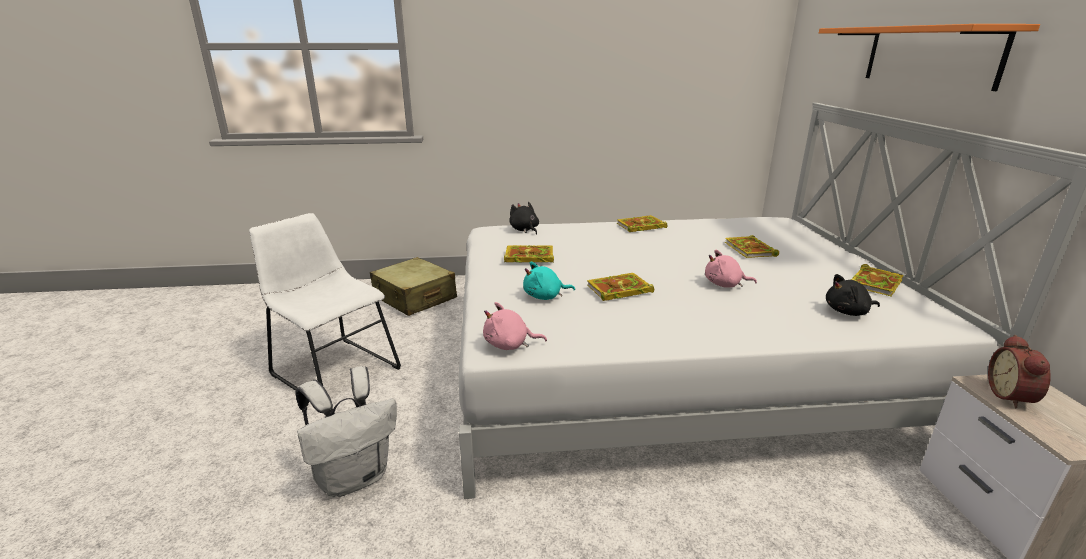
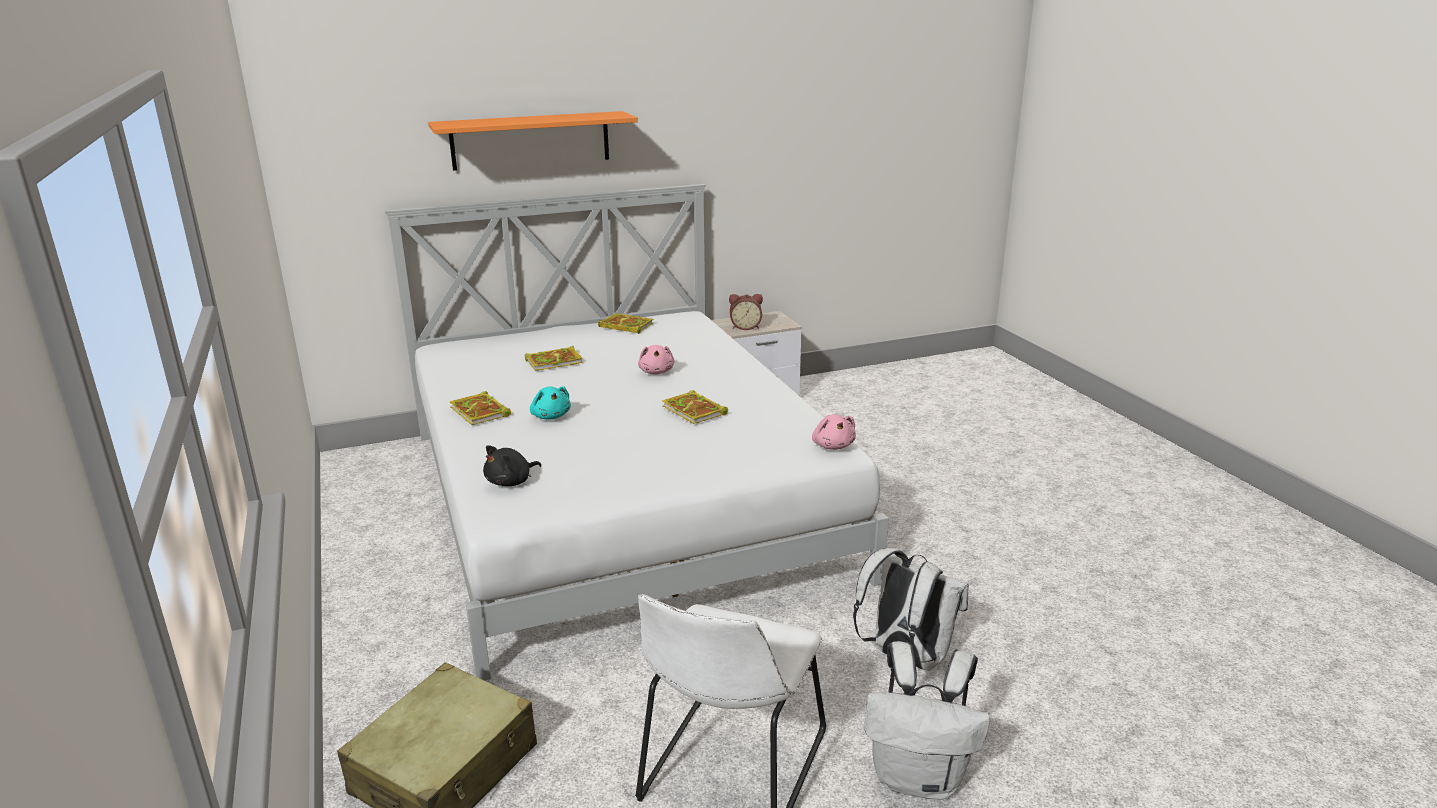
camera: 105 degrees left, 0 degrees up
book [504,245,554,263] -> none
turquoise plush toy [523,262,575,300] -> turquoise plush toy moved to [530,386,571,420]
black plush toy [826,274,880,316] -> none
none -> white backpack [865,641,990,800]

